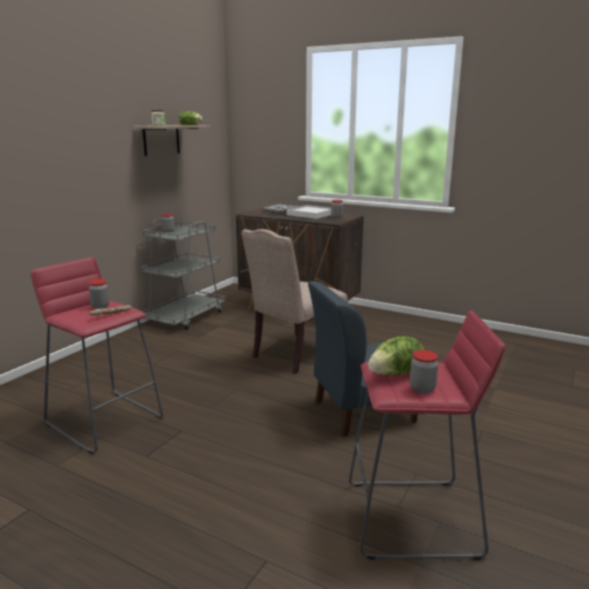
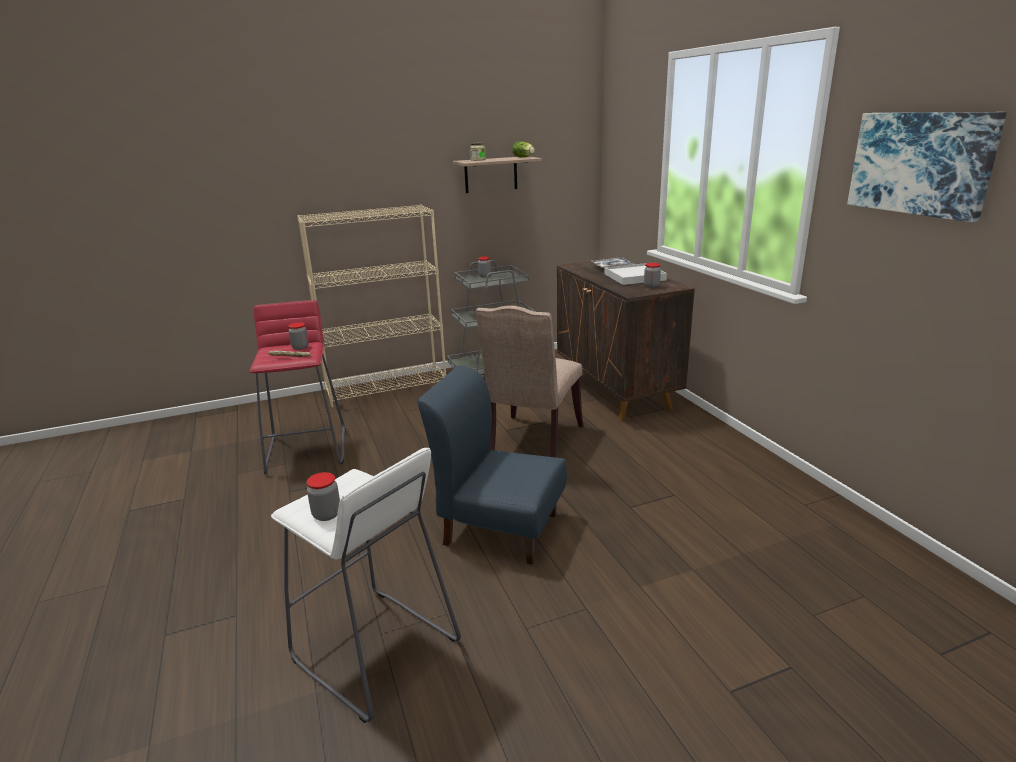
camera: 40 degrees right, 5 degrees up
beige chair [241,229,348,374] -> beige chair turned 60 degrees counterclockwise [475,306,583,457]
red stool [349,310,505,560] -> white stool [271,448,461,723]
lettuce [368,336,424,376] -> none
none -> beige bookcase [297,204,446,408]
none -> picture [847,112,1007,222]

